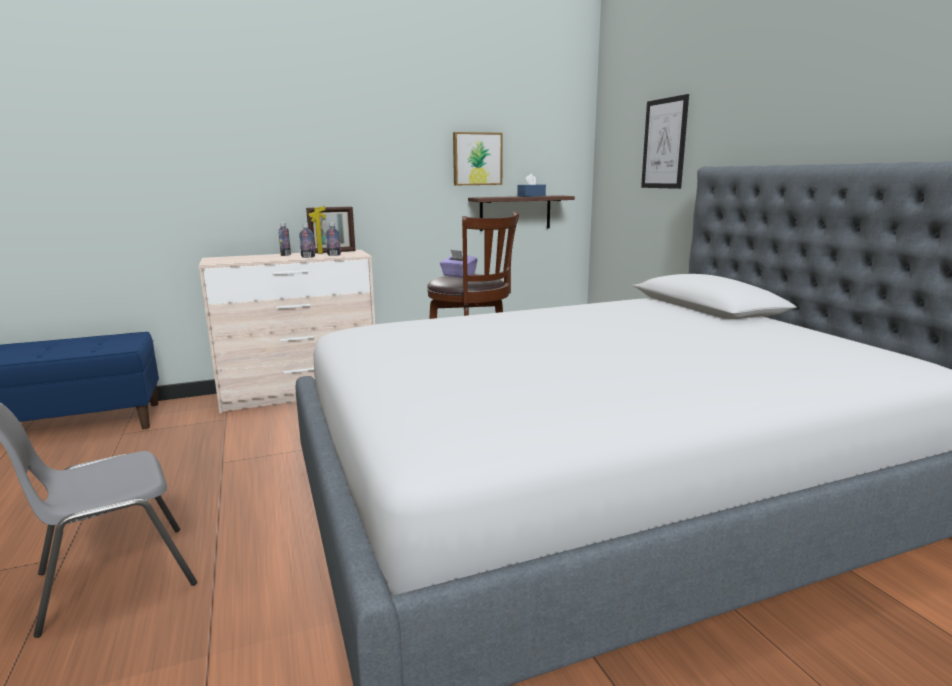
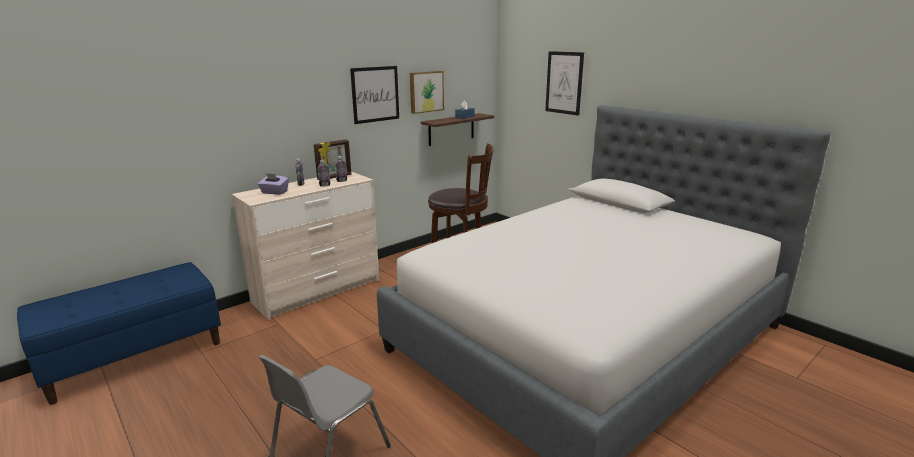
camera: 20 degrees left, 5 degrees up
purple tissue box [440,250,477,278] -> purple tissue box moved to [258,173,289,195]
none -> picture [350,66,399,124]

